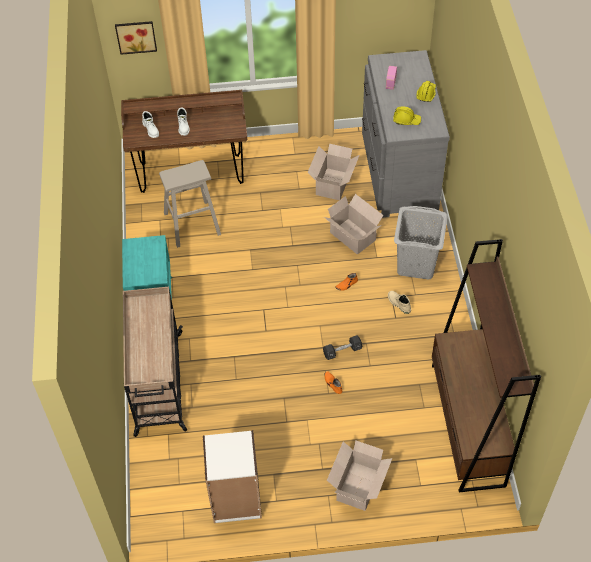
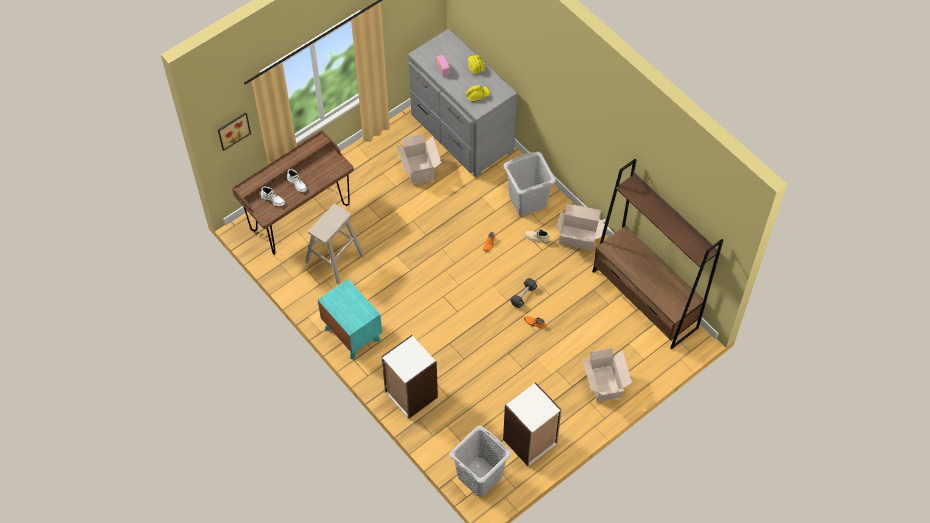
camera: 35 degrees left, 5 degrees up
beige cart [123,287,187,437] -> white bookcase [381,335,438,419]
cardboard box [324,194,383,254] -> cardboard box moved to [557,204,605,251]
none -> grey laundry basket [449,426,512,497]

